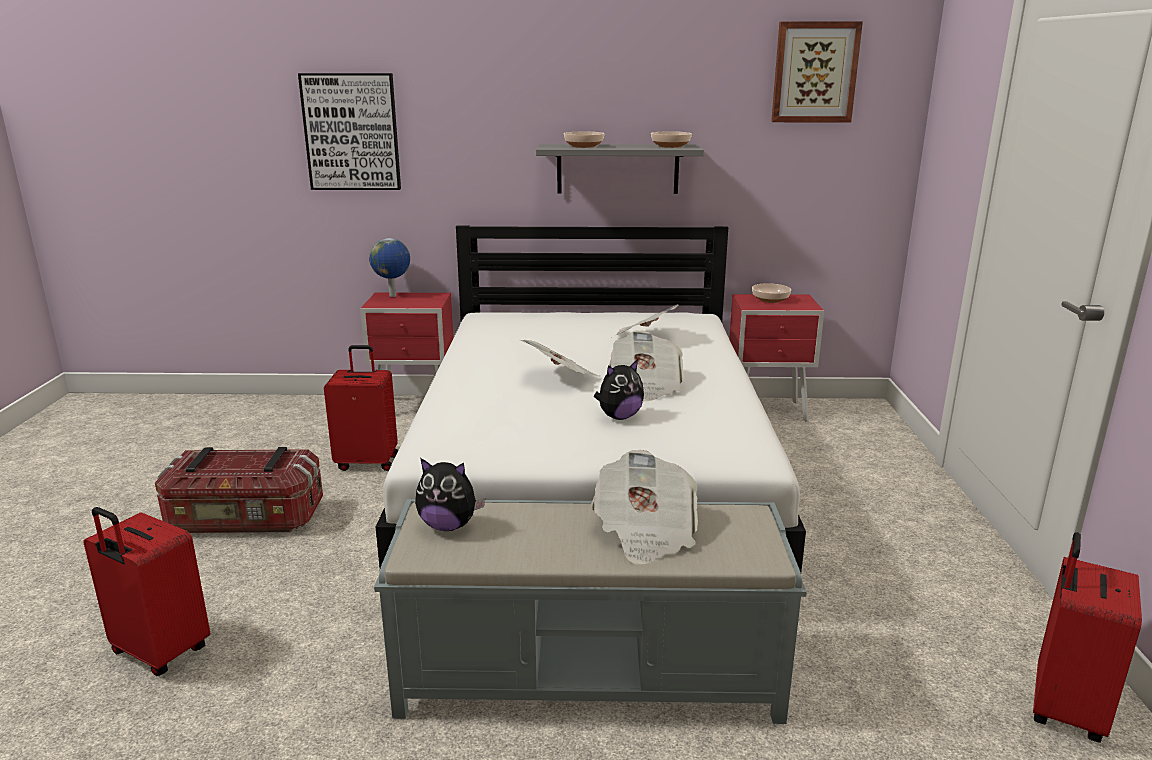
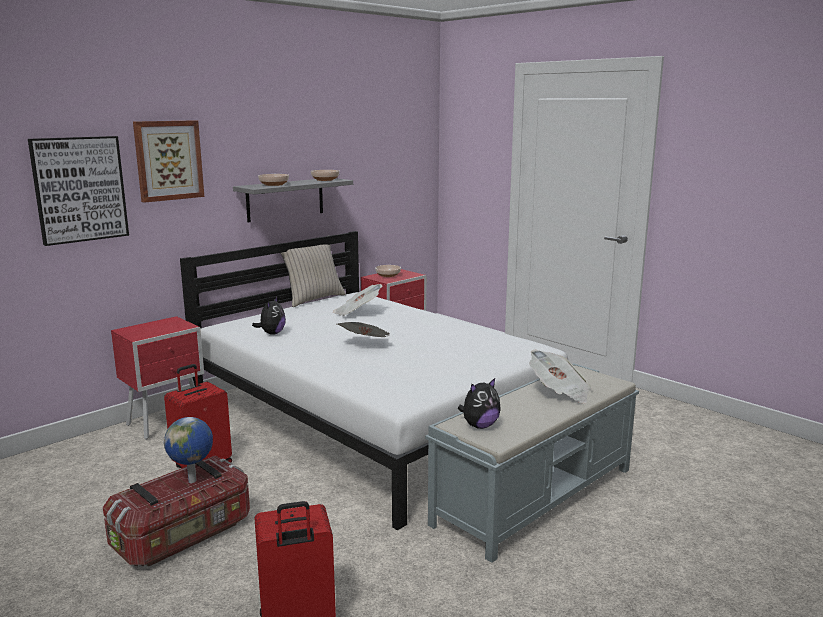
camera: 45 degrees left, 5 degrees down
globe [369,238,410,297] -> globe moved to [164,417,213,483]
plush toy [594,359,644,420] -> plush toy moved to [252,297,286,335]
newspaper [609,330,684,401] -> none
picture [771,21,863,122] -> picture moved to [133,120,204,203]
red suitcase [1033,532,1142,743] -> none
none -> beige pillow [281,235,346,307]

